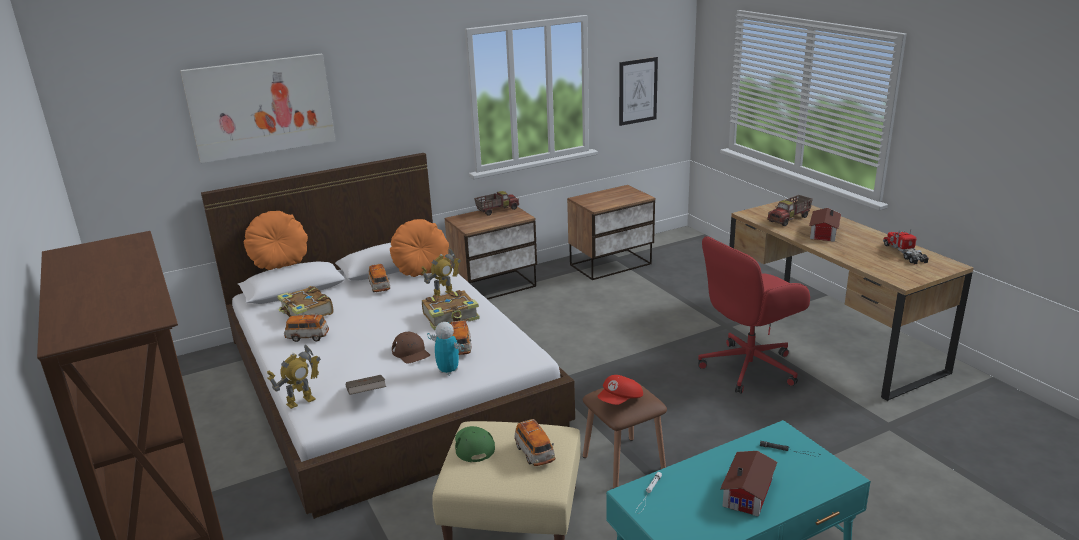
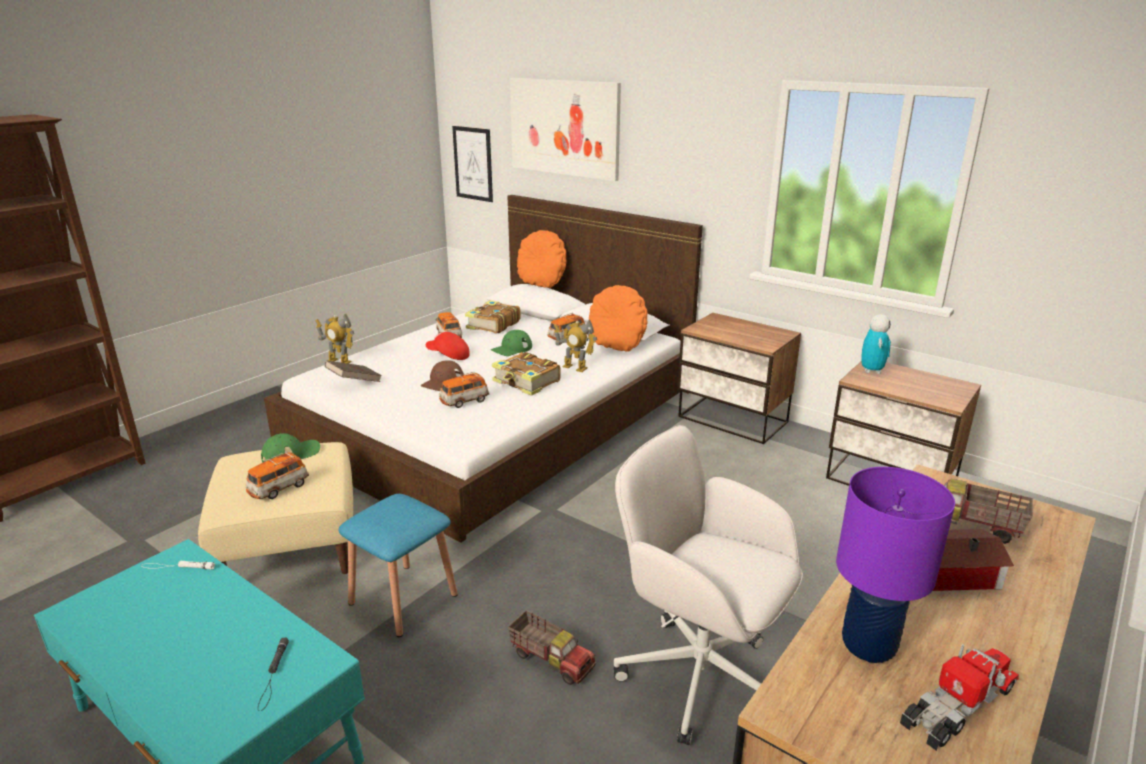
camera: 65 degrees right, 0 degrees up
toy robot [427,322,464,376] -> toy robot moved to [861,314,891,374]
toy truck [474,191,519,216] -> toy truck moved to [508,610,596,685]
brown stool [583,382,667,489] -> blue stool [339,494,458,637]
red cap [597,375,643,405] -> red cap moved to [426,332,470,360]
picture [619,57,658,126] -> picture moved to [452,126,493,202]
red office chair [698,236,810,394] -> white office chair [614,425,803,745]
toy house [720,451,777,517] -> none
none -> green cap [491,330,532,356]
none -> purple table lamp [836,467,955,663]

